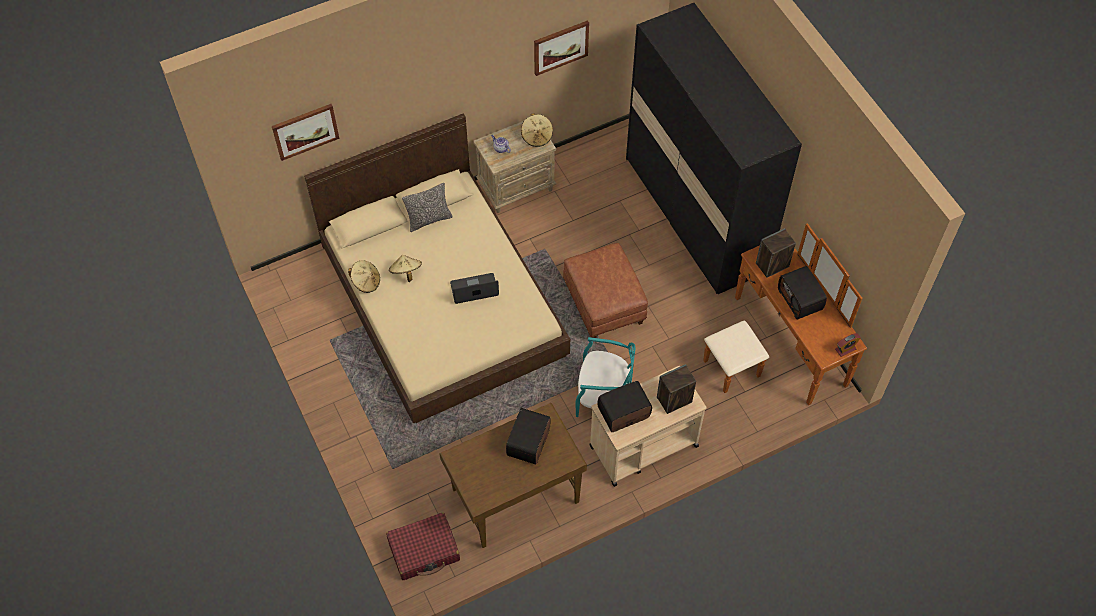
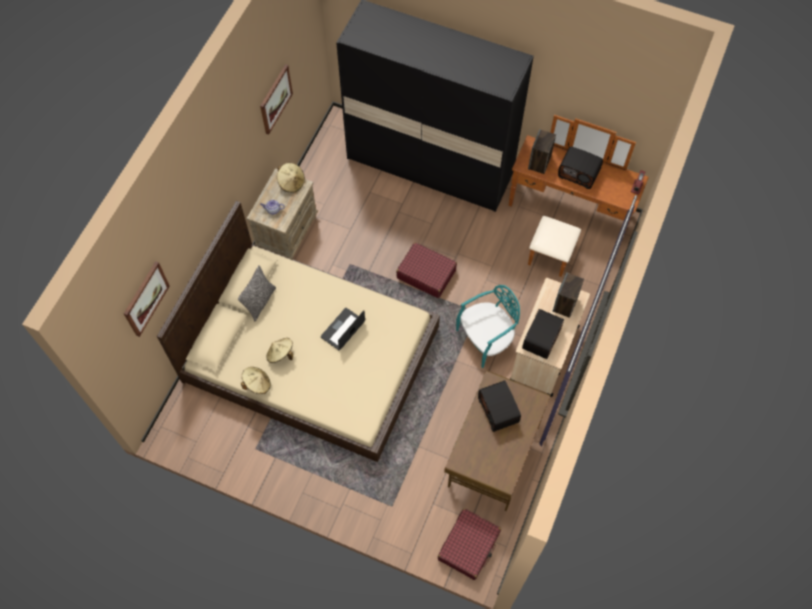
camera: 40 degrees left, 5 degrees up
brown ottoman [563,243,648,338] -> red suitcase [396,242,457,298]

